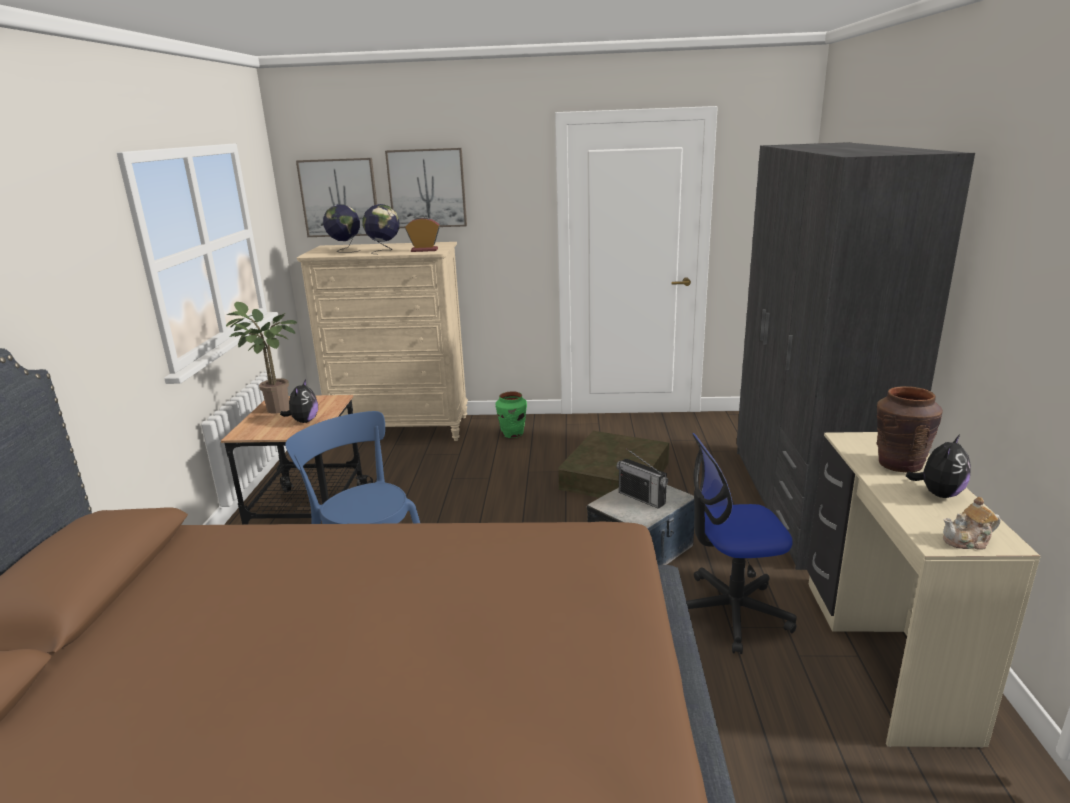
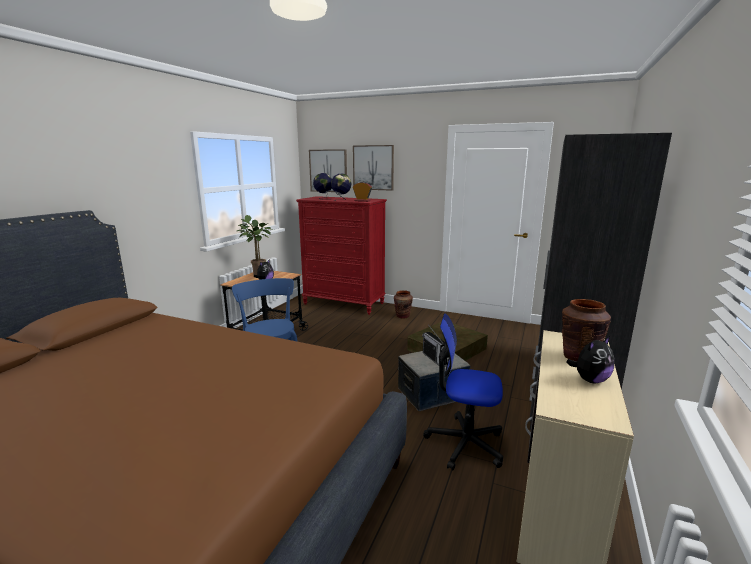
camera: 20 degrees right, 5 degrees down
beige dresser [297,242,468,441] -> red dresser [296,196,387,315]
green vase [495,391,527,438] -> brown vase [394,290,413,319]
teapot [943,497,1001,550] -> none

